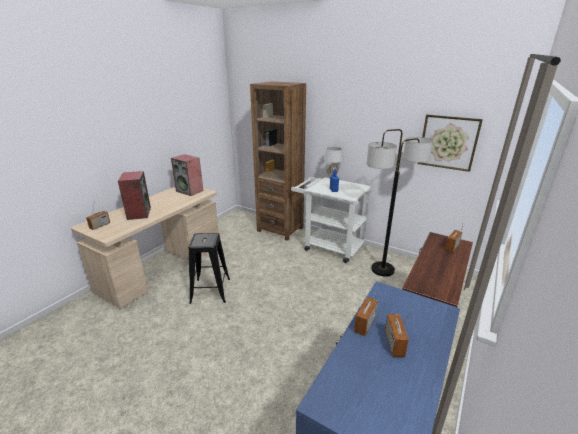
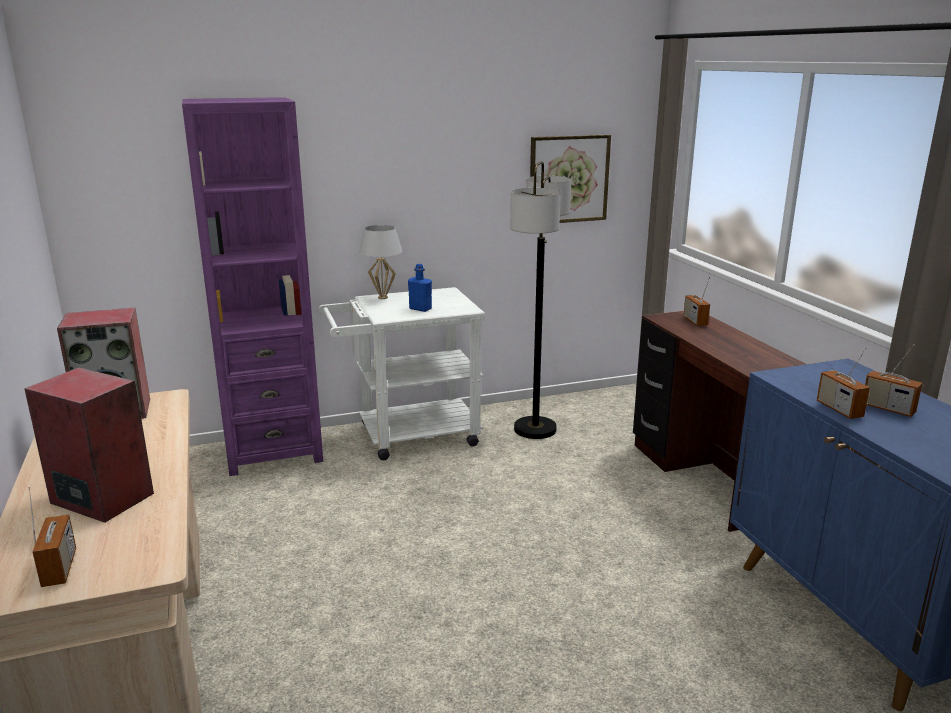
camera: 50 degrees left, 5 degrees down
black stool [188,233,230,304] -> none
brown bookcase [250,82,306,241] -> purple bookcase [182,97,323,476]

